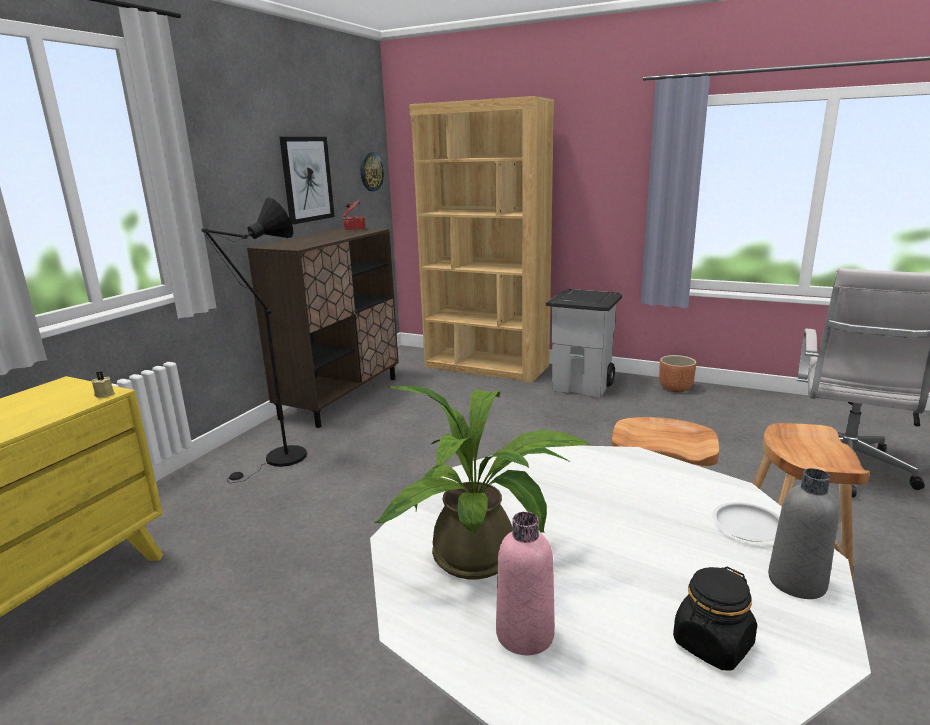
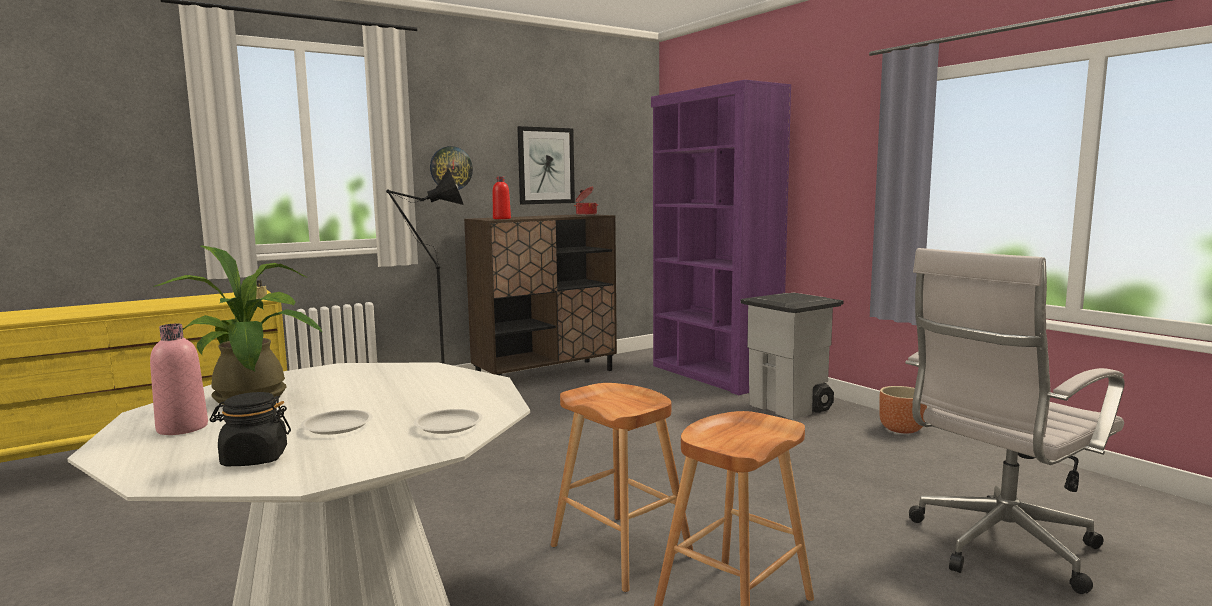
camera: 30 degrees right, 10 degrees down
wall clock [360,152,384,191] -> wall clock moved to [430,146,473,190]
brown bookcase [409,96,554,383] -> purple bookcase [651,80,791,395]
grey bottle [768,468,839,599] -> none
none -> white plate [301,410,373,435]
none -> red bottle [493,176,511,219]

